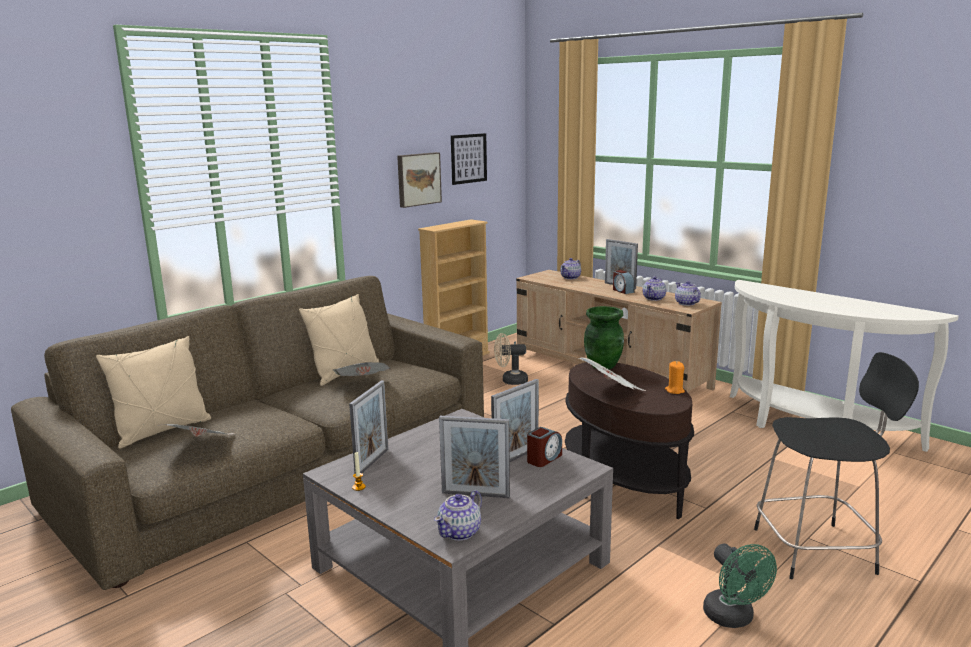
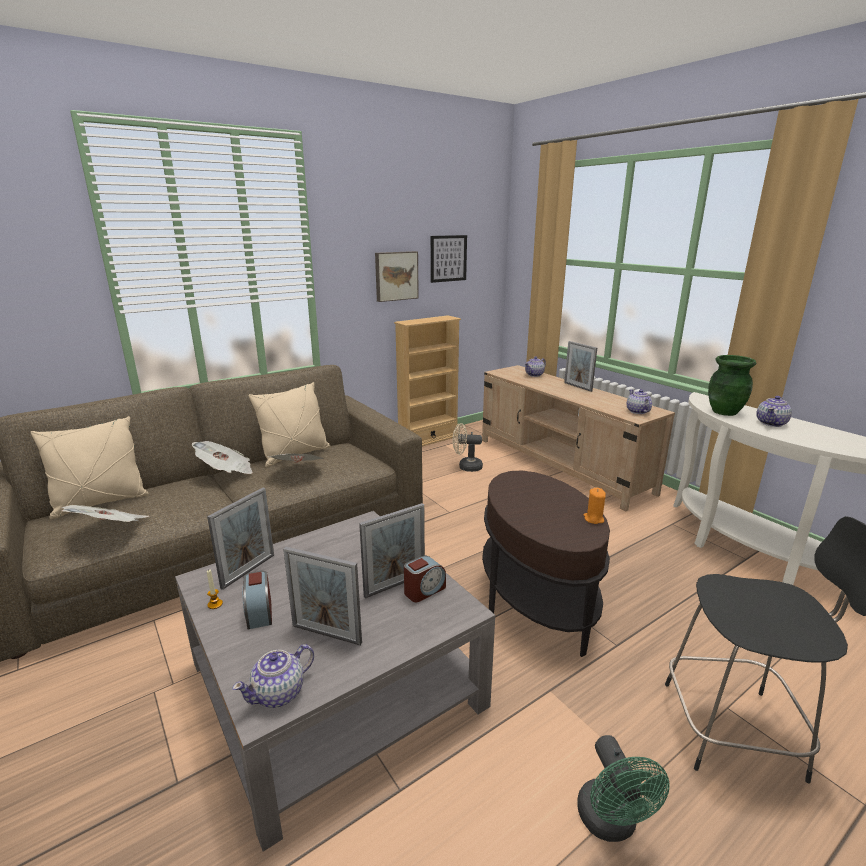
camera: 10 degrees right, 5 degrees up
newspaper [579,357,646,391] -> newspaper moved to [192,441,252,474]
green vase [584,306,624,369] -> green vase moved to [708,355,756,416]
alarm clock [613,270,635,294] -> alarm clock moved to [242,571,272,629]
teapot [643,276,666,301] -> teapot moved to [756,396,792,427]

